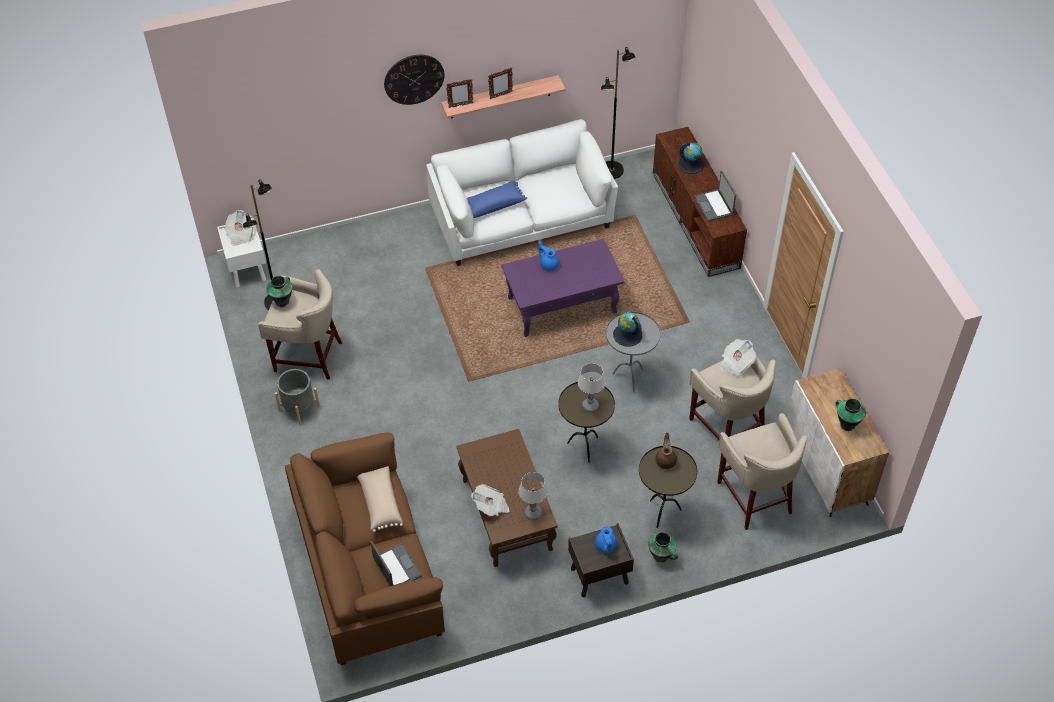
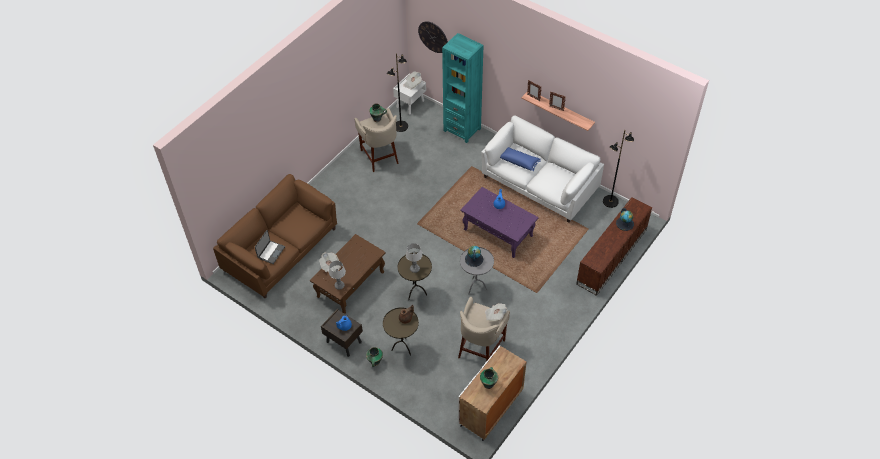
camera: 55 degrees right, 0 degrees up
grey planter [275,369,320,425] -> none
beige pillow [357,466,403,532] -> none
wall clock [384,55,445,105] -> wall clock moved to [418,21,448,53]
laptop [694,171,736,221] -> none
beige stool [717,413,807,530] -> none
none -> turquoise bookcase [442,33,483,143]

